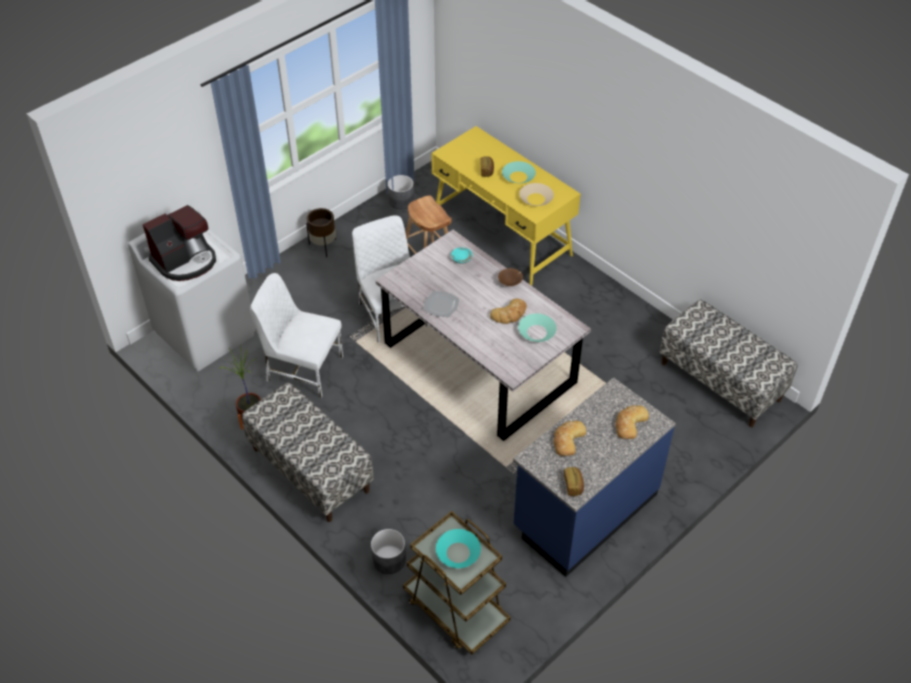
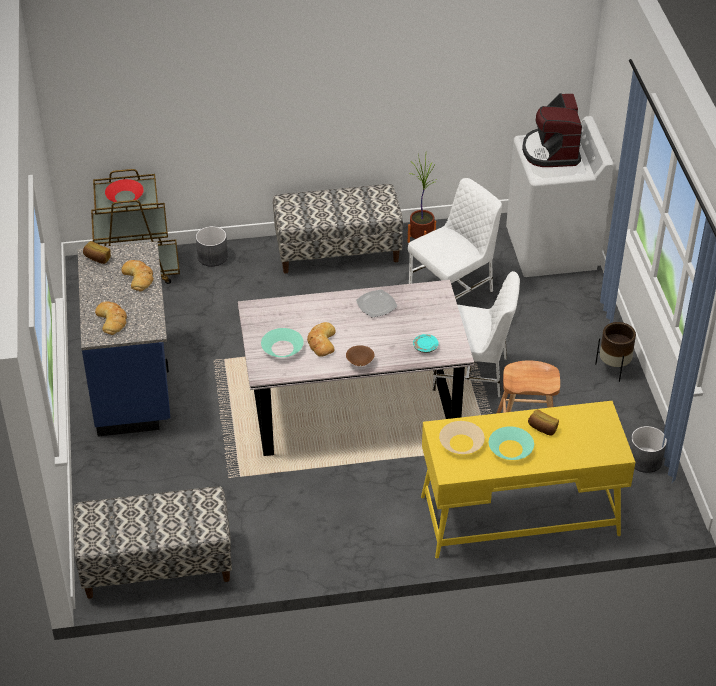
camera: 125 degrees right, 5 degrees down
turquoise bowl [436,529,481,568] -> red bowl [105,179,144,203]

